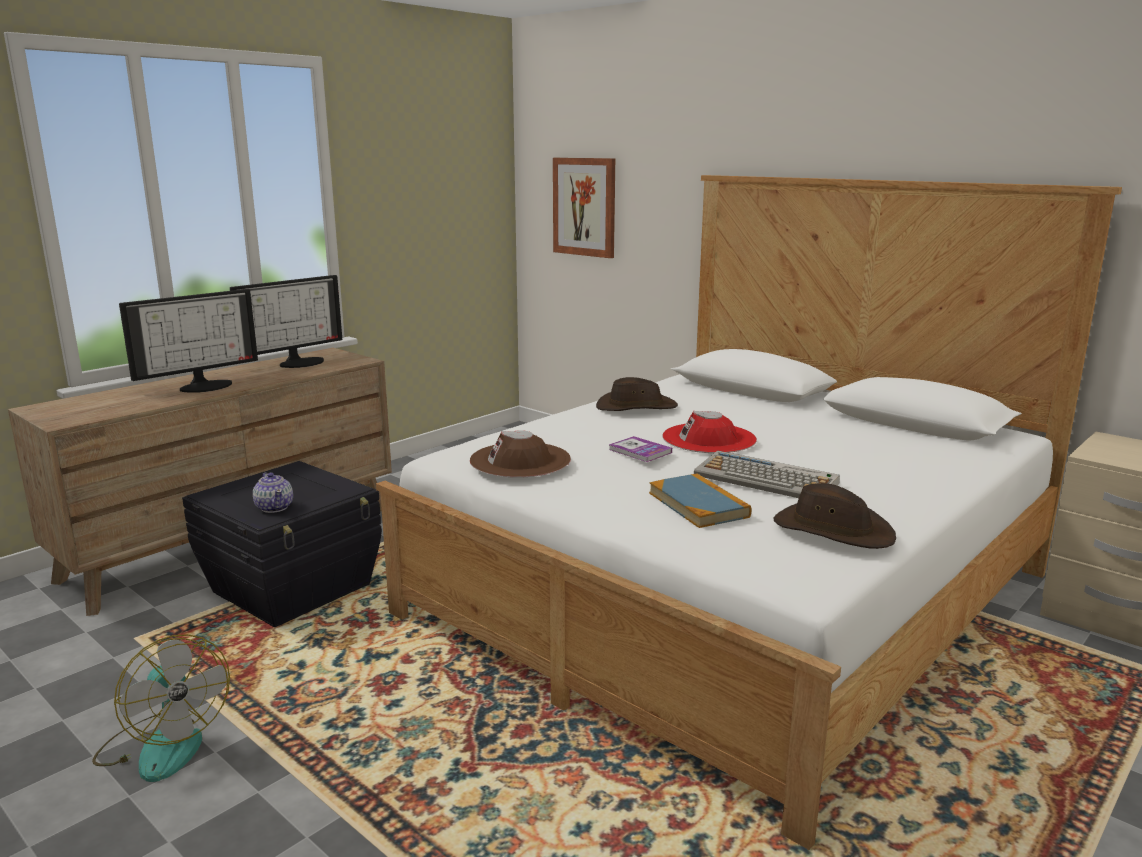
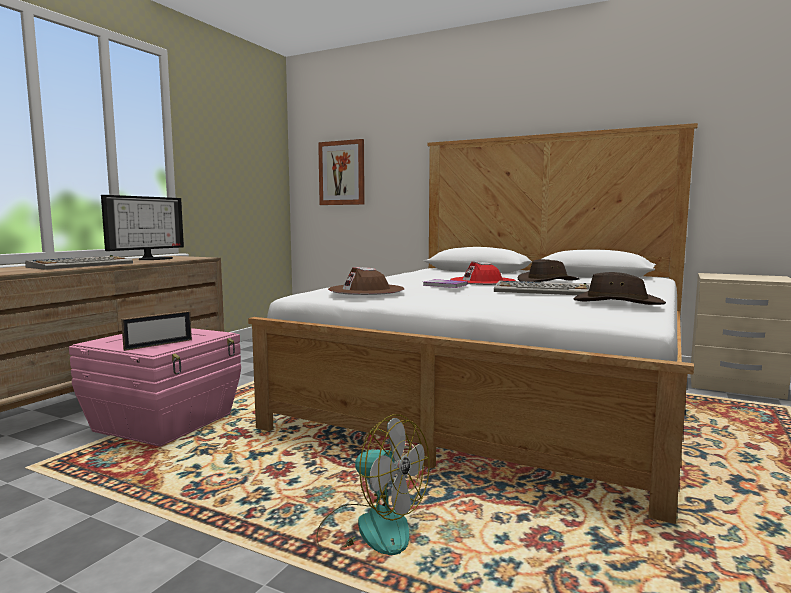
camera: 15 degrees left, 10 degrees down
fan [92,634,230,782] -> fan moved to [317,414,430,555]
monitor [119,289,258,393] -> keyboard [25,255,133,270]
black storage box [182,461,382,627] -> pink storage box [69,328,241,447]
teapot [253,473,293,513] -> picture frame [121,311,192,351]
brown hat [596,377,678,411] -> brown hat moved to [517,259,580,282]
book [649,473,751,528] -> none

